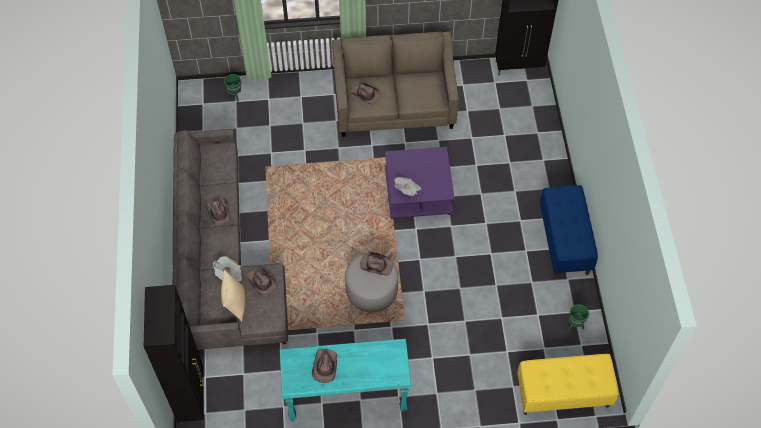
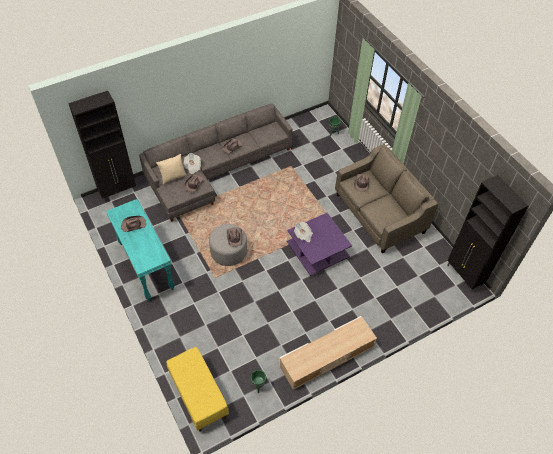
camera: 65 degrees right, 5 degrees down
blue bench [540,185,598,278] -> beige tv stand [279,316,377,390]

